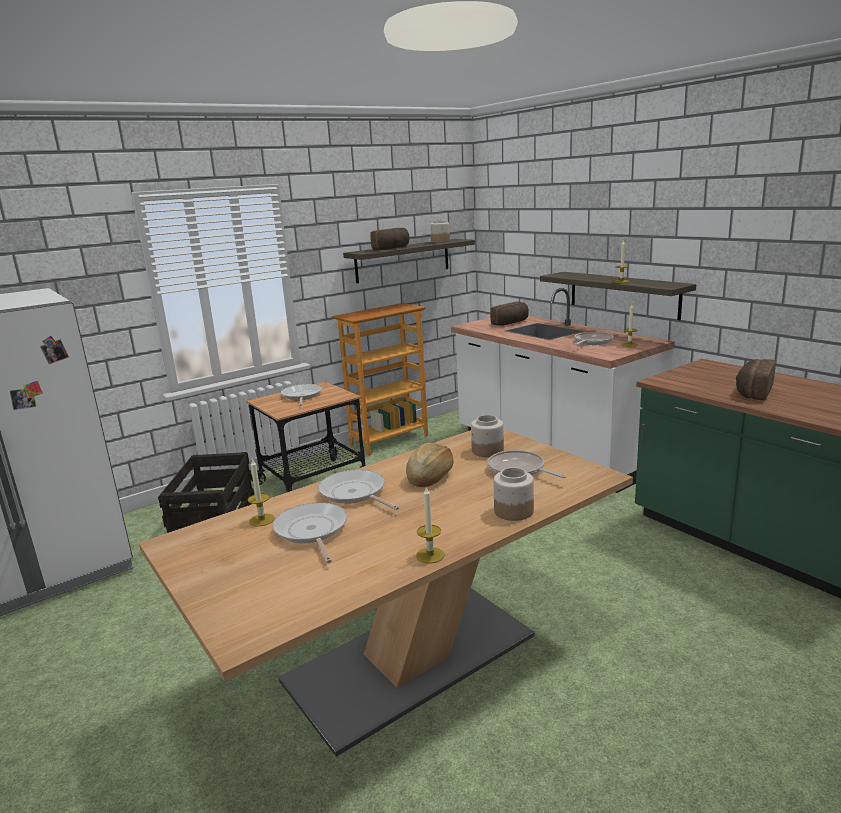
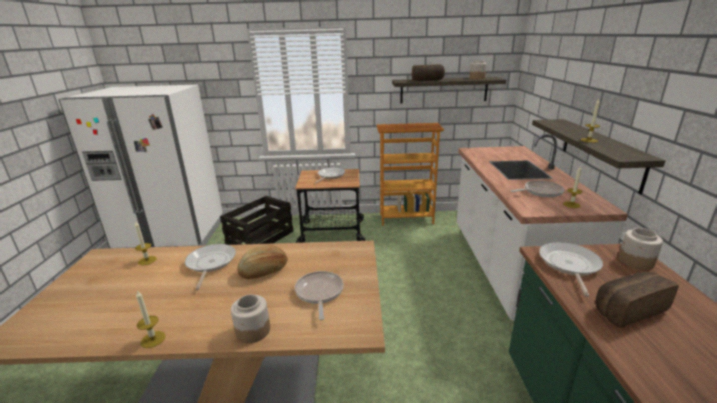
camera: 35 degrees right, 5 degrees up
frying pan [273,502,347,563] -> frying pan moved to [539,242,603,297]
jar [471,415,504,457] -> jar moved to [618,228,663,270]
bread [490,301,529,326] -> none

